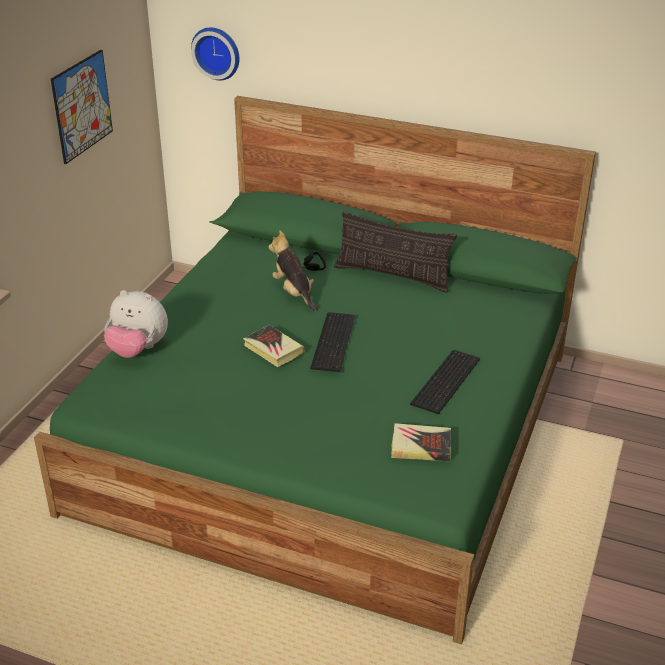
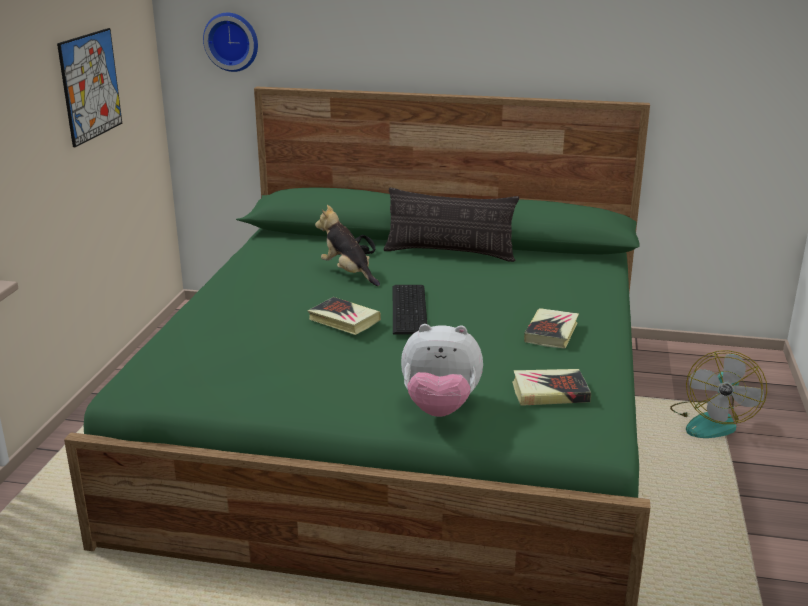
camera: 10 degrees left, 10 degrees down
plush toy [104,290,168,358] -> plush toy moved to [401,324,483,417]
keyboard [410,350,480,414] -> book [524,308,579,349]
none -> fan [670,350,767,438]

